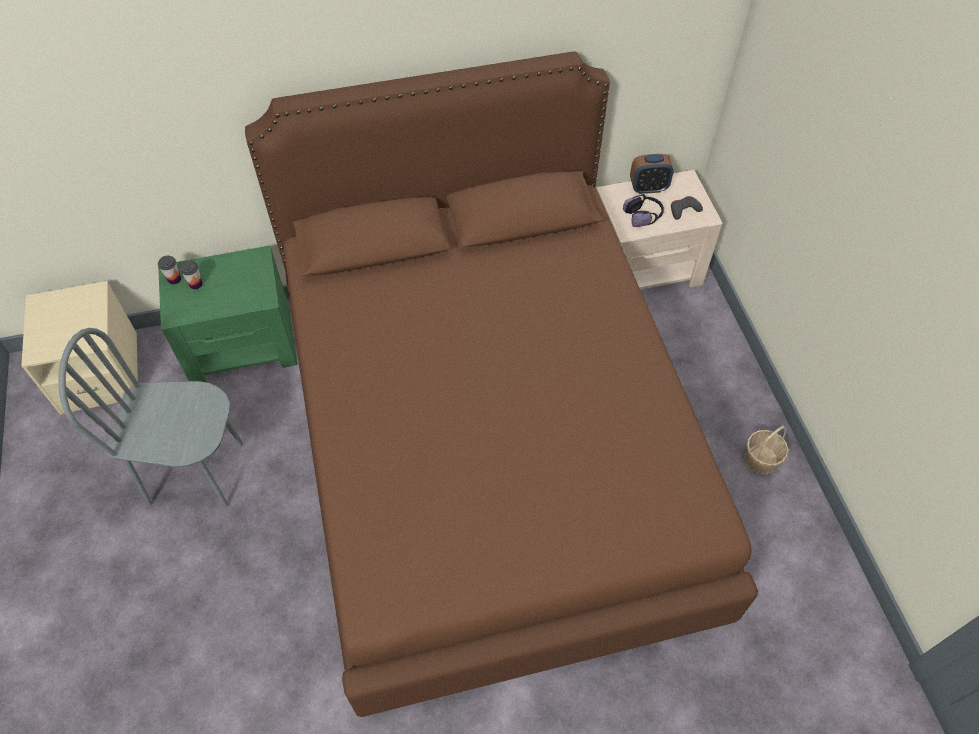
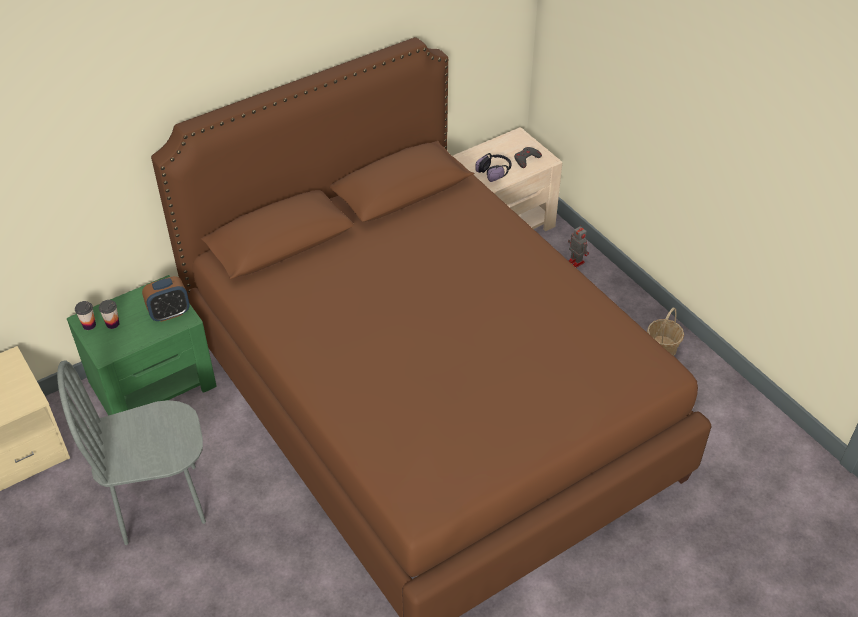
camera: 20 degrees left, 10 degrees down
alarm clock [630,154,673,194] -> alarm clock moved to [142,276,190,322]
none -> toy robot [568,225,589,268]

